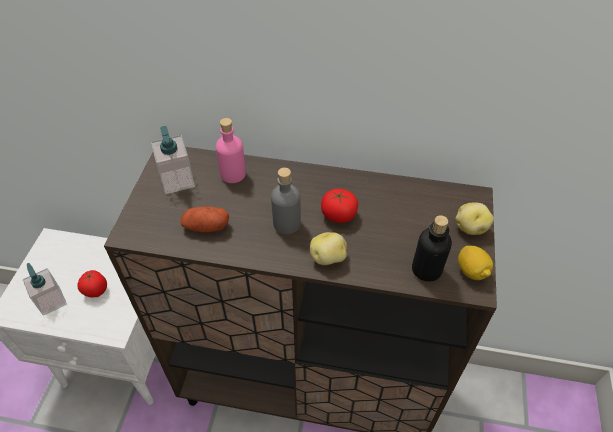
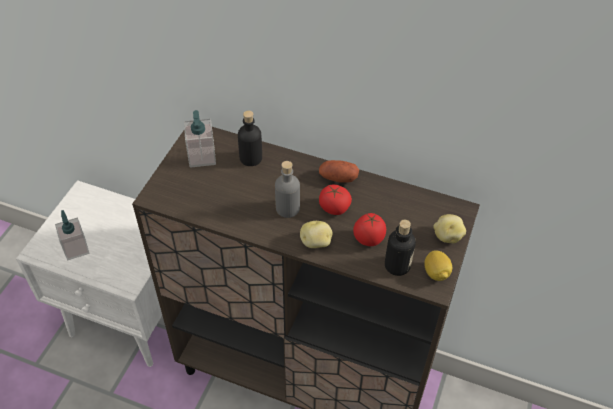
camera: 10 degrees right, 0 degrees up
tomato [77,270,107,298] -> tomato moved to [353,213,386,246]
potato [181,206,229,233] -> potato moved to [319,160,359,183]
pink bottle [216,118,246,183] -> black bottle [238,110,262,166]

